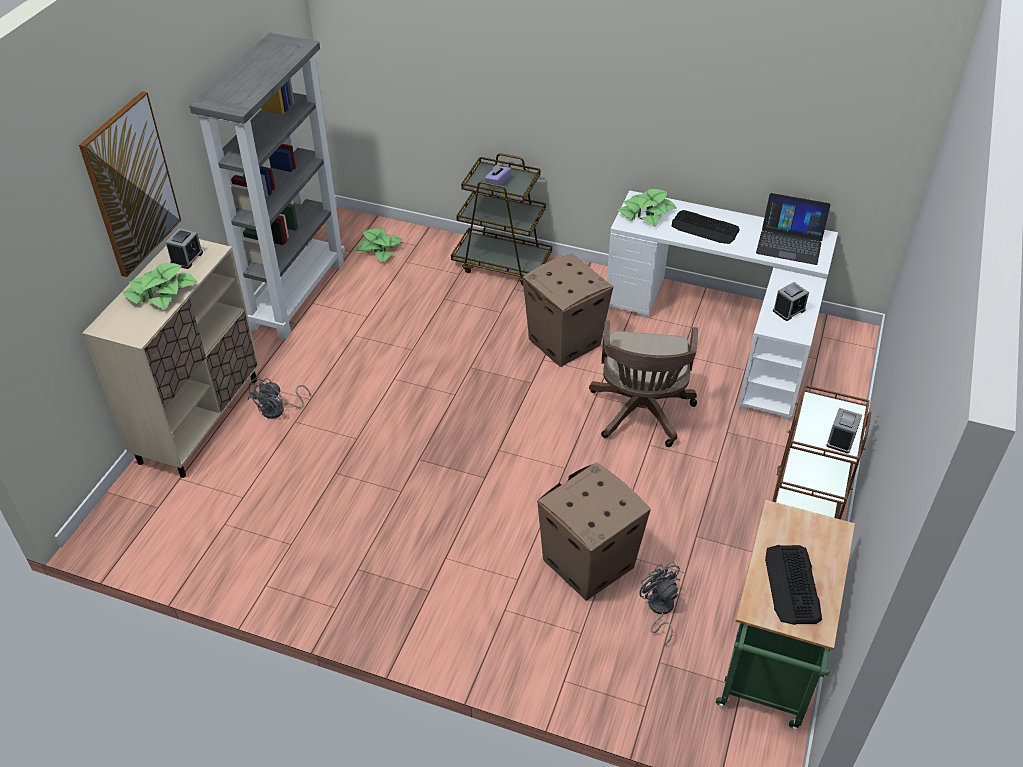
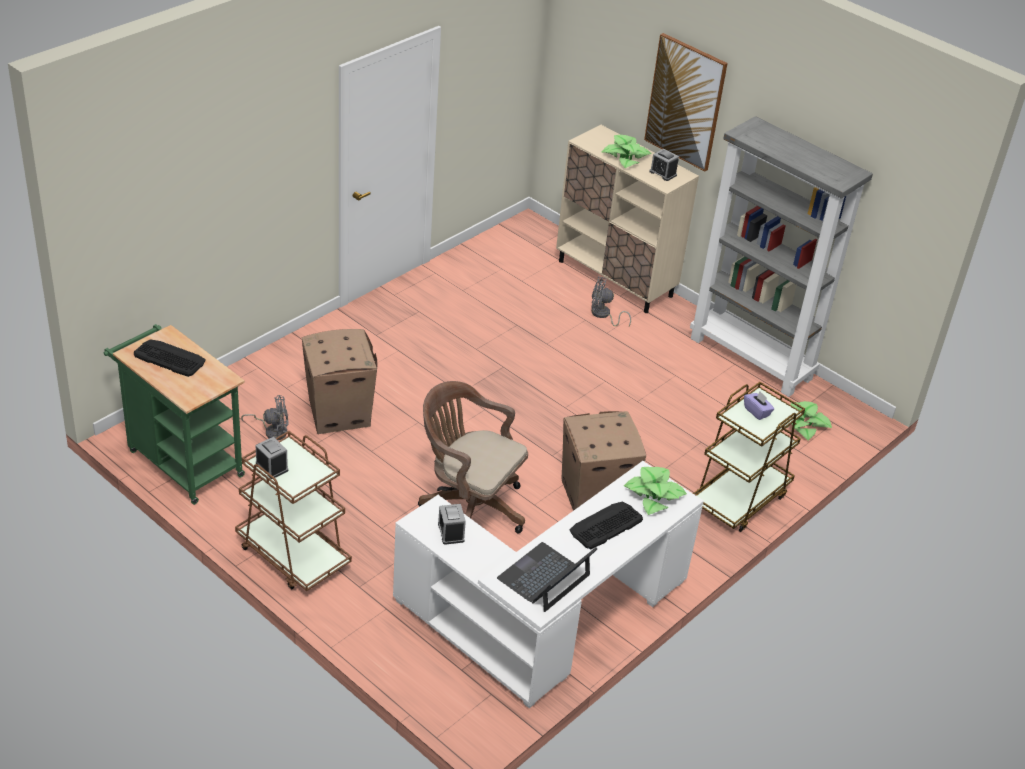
camera: 110 degrees right, 5 degrees down
grey fan [248,377,311,419] -> grey fan turned 45 degrees counterclockwise [591,277,631,326]

